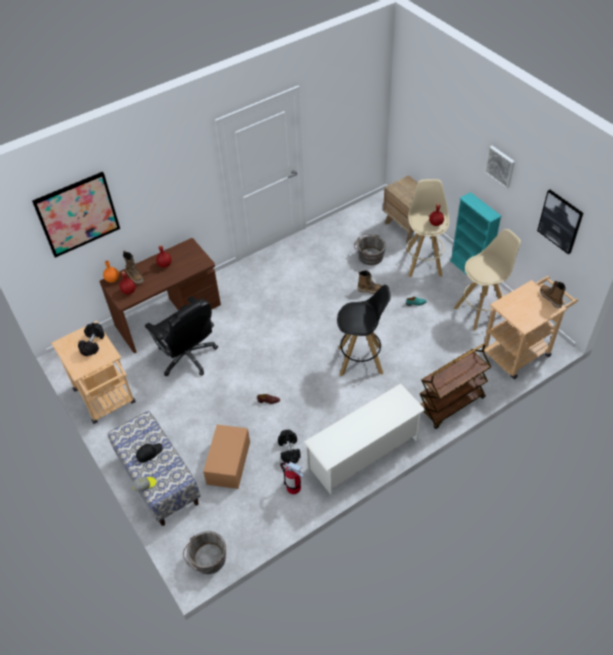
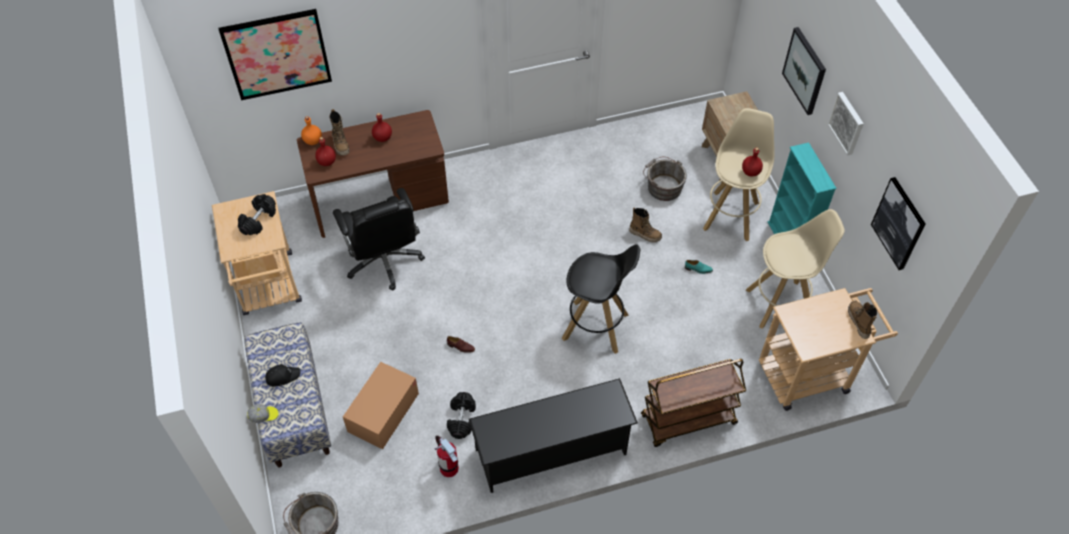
camera: 15 degrees right, 5 degrees up
white shoe rack [304,384,425,496] -> black shoe rack [469,378,638,493]
none -> picture [782,27,826,115]

